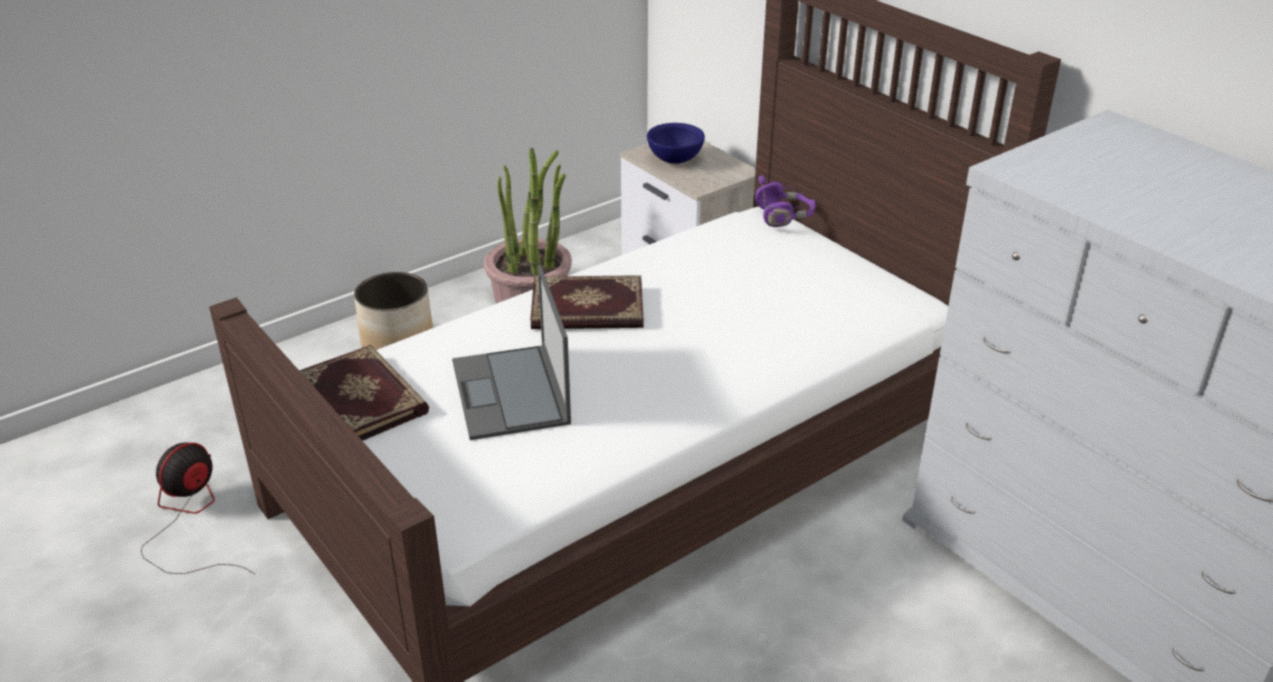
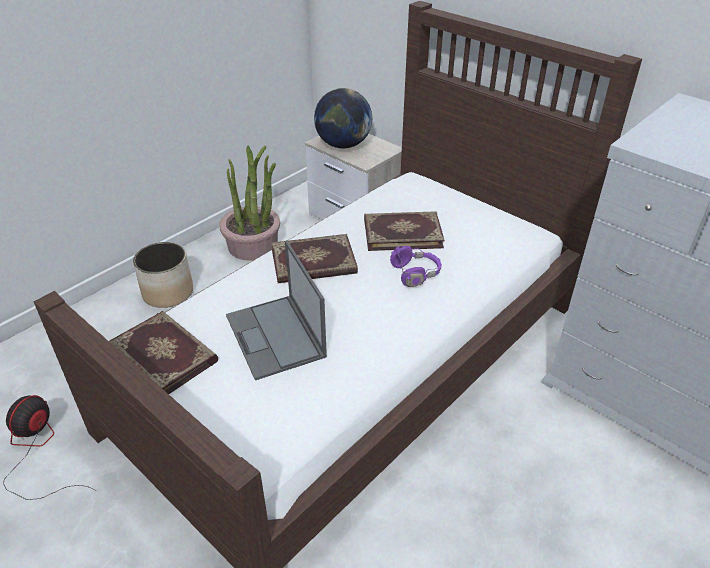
camera: 10 degrees left, 5 degrees up
blue bowl [647,123,705,164] -> globe [314,88,372,148]
purple headphones [755,175,816,227] -> purple headphones moved to [390,246,442,287]
none -> book [364,211,445,251]

